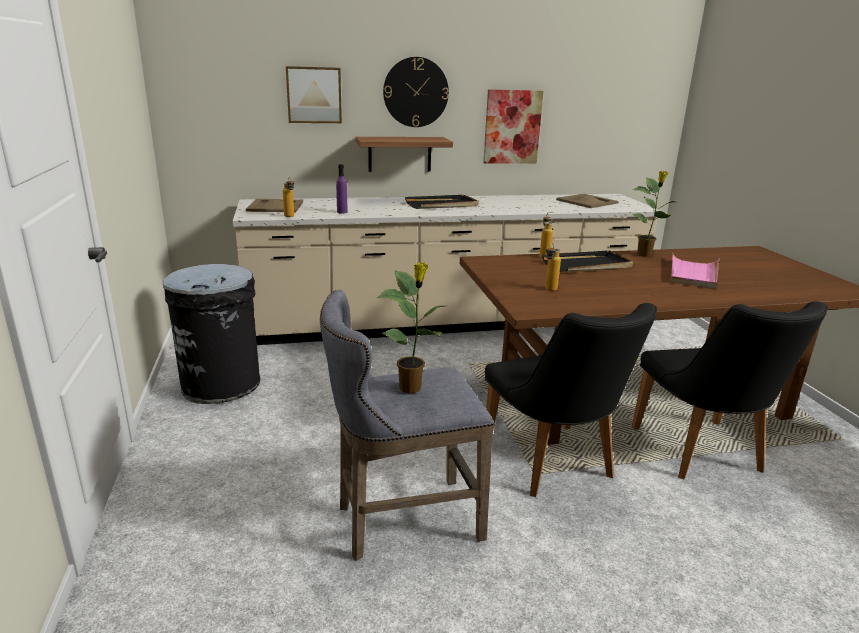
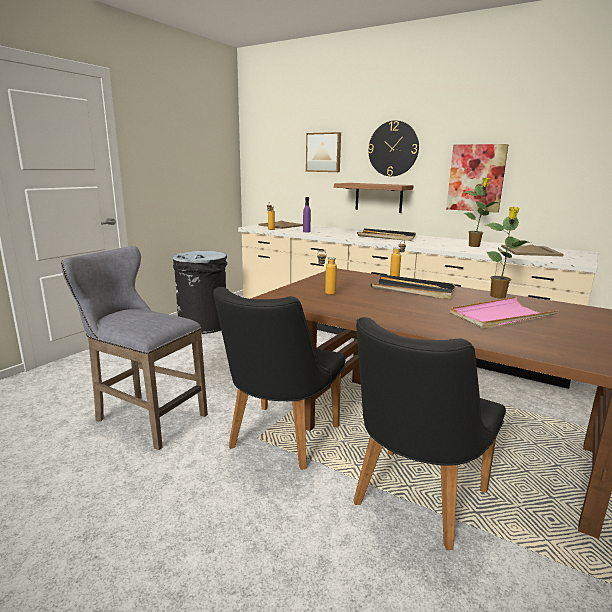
camera: 45 degrees right, 5 degrees down
potted plant [376,262,444,394] -> potted plant moved to [463,178,498,247]

